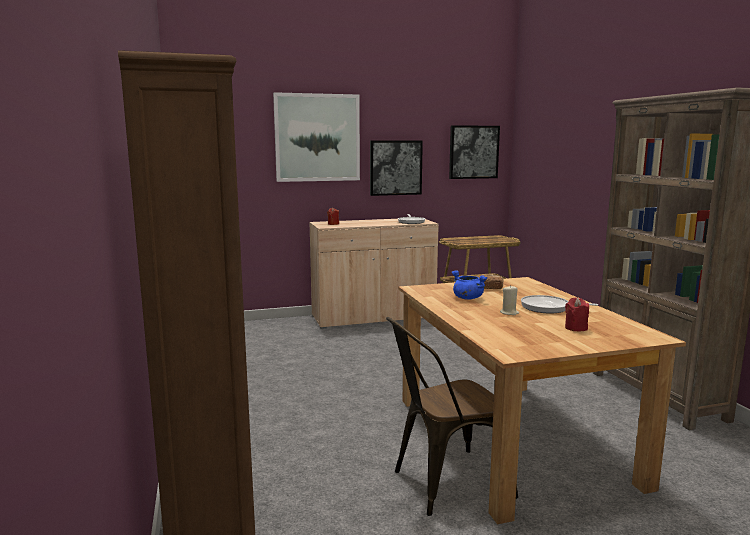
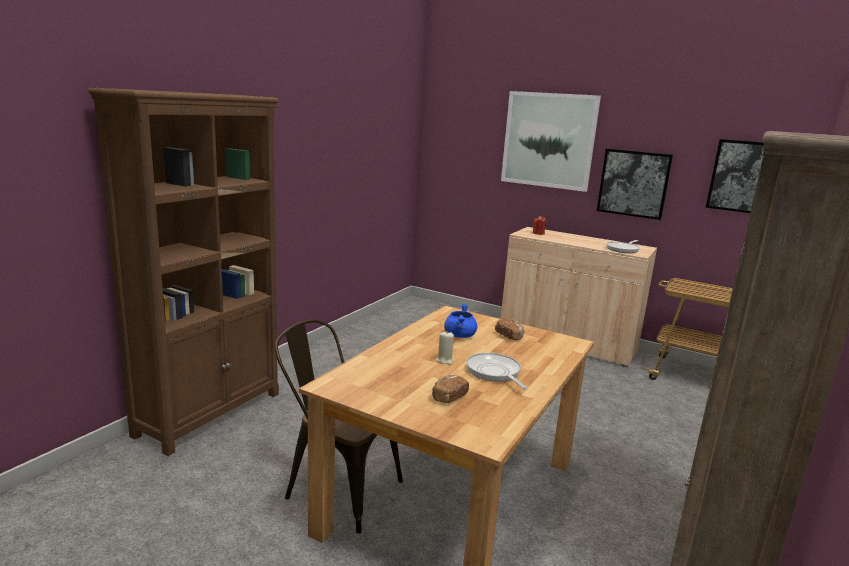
camera: 45 degrees right, 5 degrees up
red candle [565,298,589,331] -> bread [432,375,469,403]

